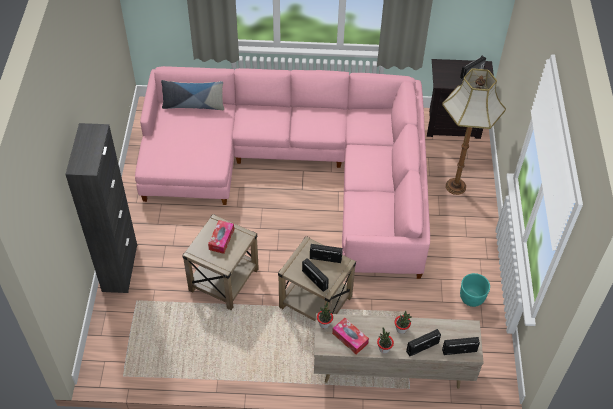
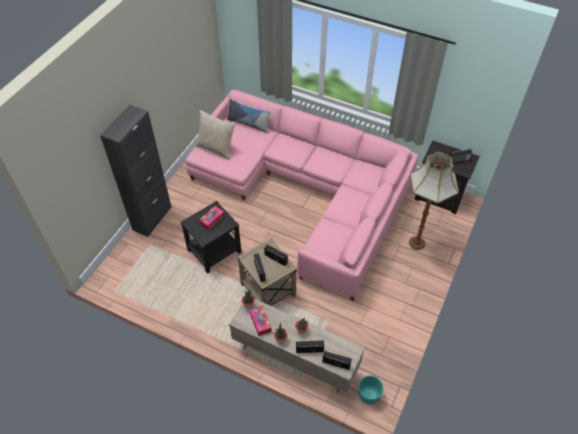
camera: 25 degrees right, 0 degrees up
beige side table [182,214,259,310] -> black side table [181,201,241,274]
turquoise planter [460,273,490,307] -> turquoise planter moved to [358,375,384,404]
none -> beige pillow [196,110,235,160]

